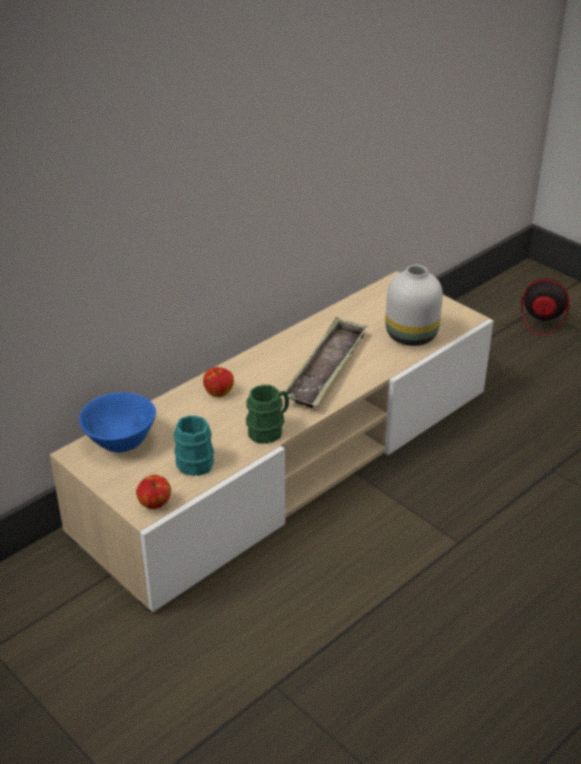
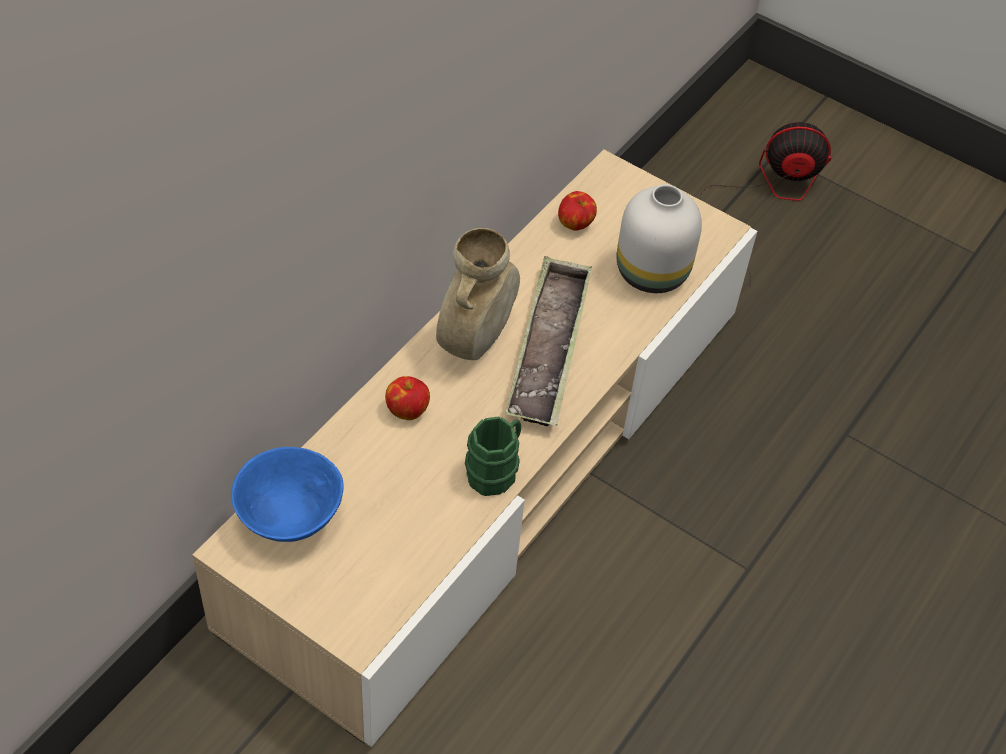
camera: 15 degrees left, 15 degrees up
apple [136,475,171,509] -> apple moved to [558,191,597,231]
turquoise mug [173,415,214,476] -> none
none -> beige vase [436,228,520,360]

